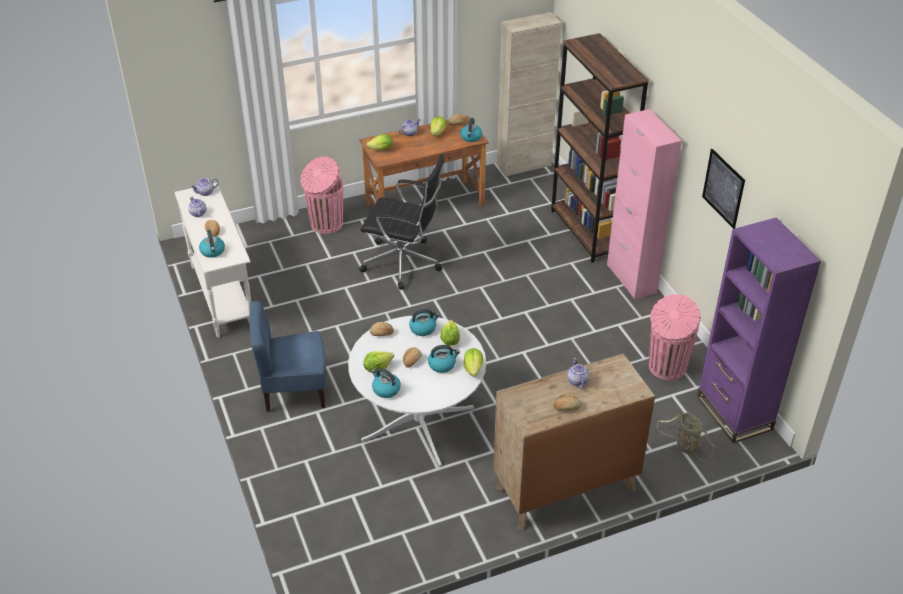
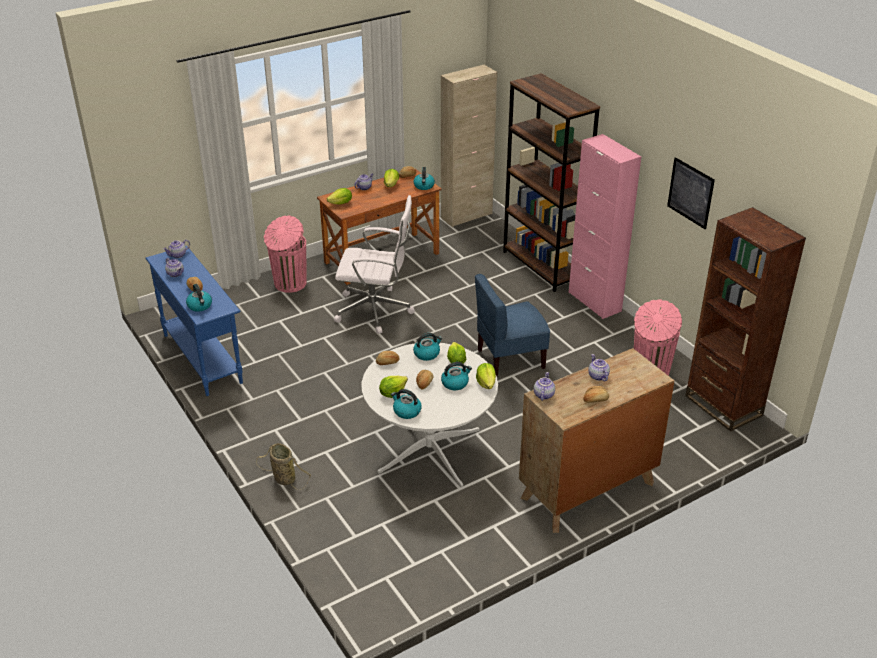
camera: 10 degrees left, 5 degrees down
white console table [174,183,251,338] -> blue console table [145,246,243,396]
blue chair [249,301,326,412] -> blue chair moved to [475,274,550,377]
black office chair [359,153,444,290] -> white office chair [334,195,415,334]
basket [657,412,715,461] -> basket moved to [256,443,311,490]
purple bookcase [697,218,821,443] -> brown bookcase [685,207,806,432]
none -> teapot [534,372,555,401]

